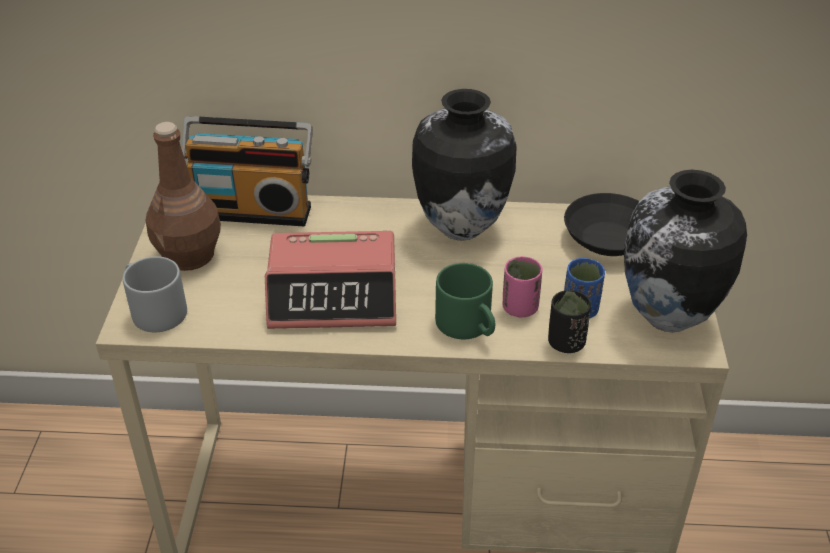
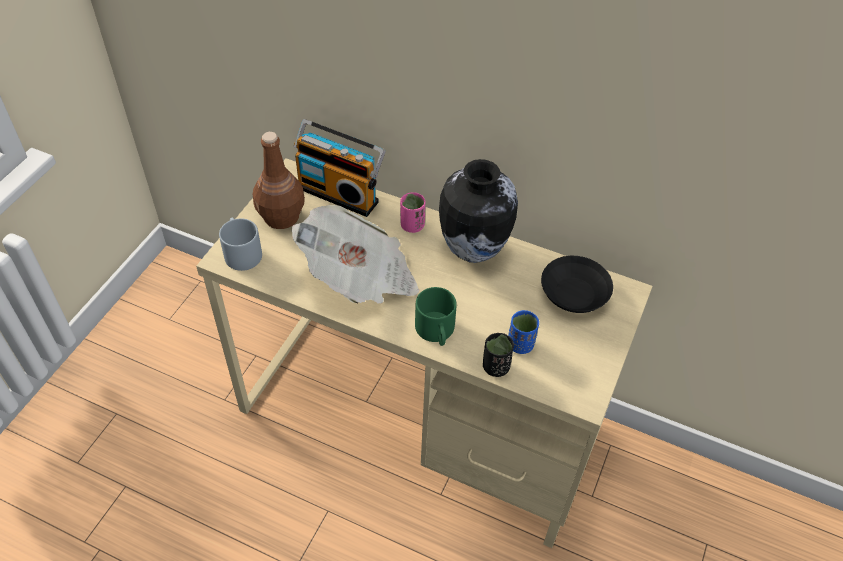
camera: 20 degrees right, 10 degrees up
alarm clock [265,231,396,329] -> newspaper [292,205,420,304]
pink cup [503,256,543,317] -> pink cup moved to [400,192,425,233]
vase [624,170,747,332] -> none

